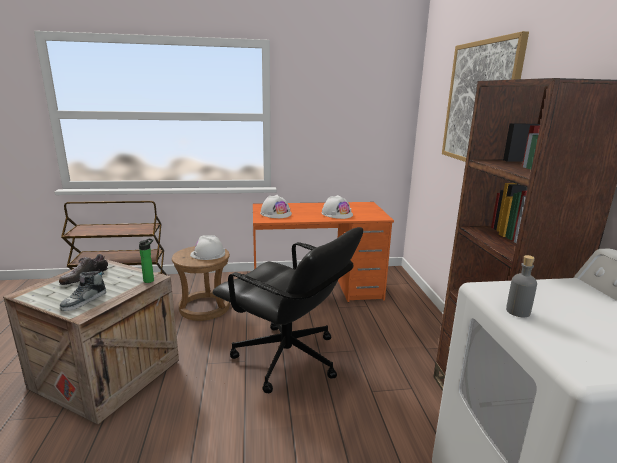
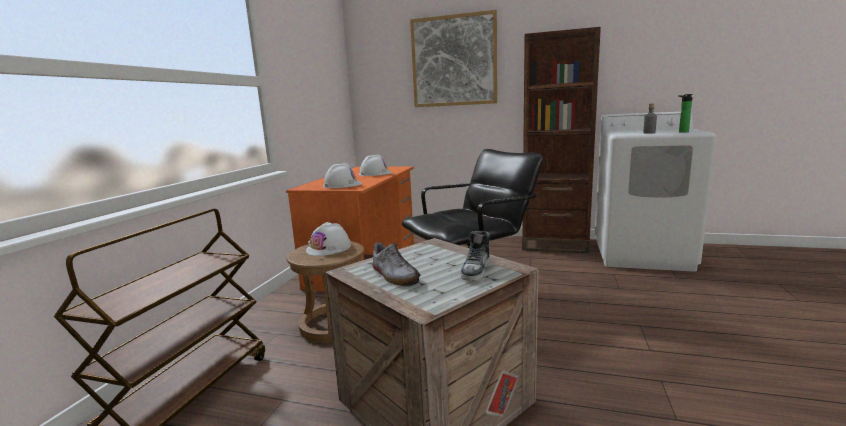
camera: 65 degrees left, 5 degrees down
shoe [60,271,106,311] -> shoe turned 60 degrees clockwise [461,231,490,281]
bottle [139,239,154,283] -> bottle moved to [678,94,693,133]

